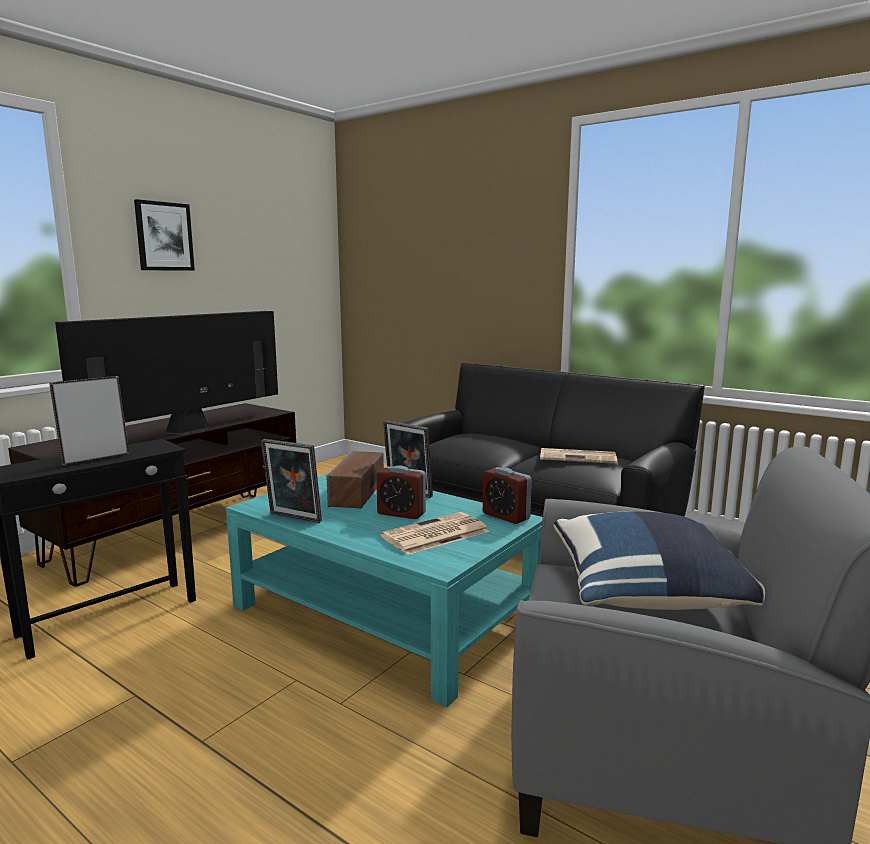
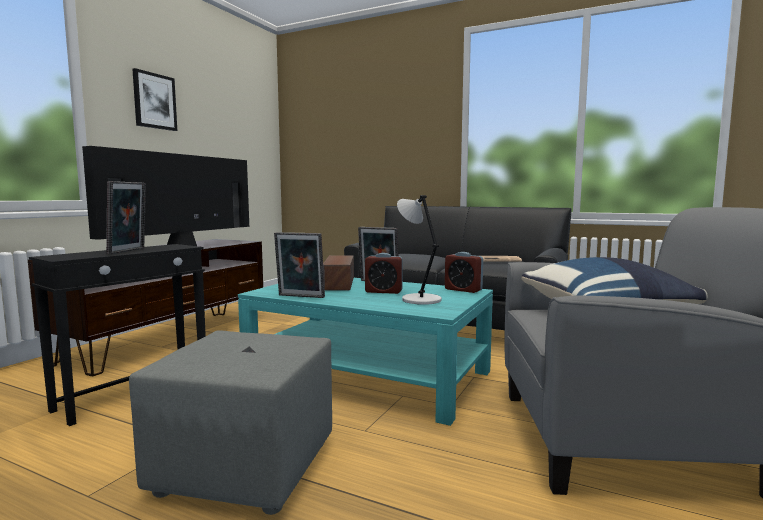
camera: 10 degrees left, 5 degrees down
picture frame [49,376,129,466] -> picture frame turned 150 degrees clockwise [106,181,146,254]
newspaper [380,512,489,555] -> grey table lamp [397,195,442,305]
none -> grey ottoman [129,330,332,515]

